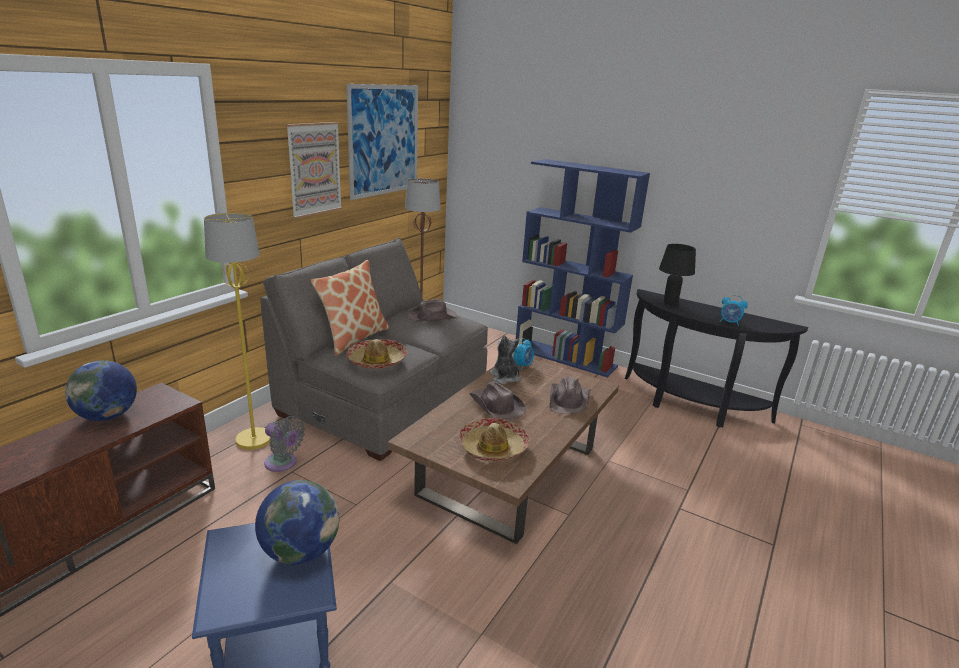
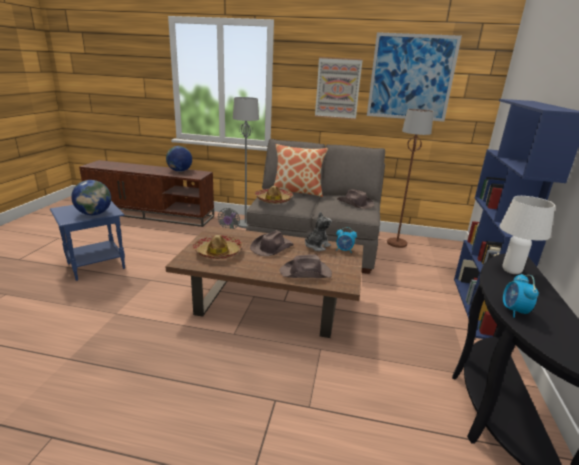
camera: 70 degrees right, 0 degrees up
yellow floor lamp [204,213,271,450] -> grey floor lamp [233,97,259,228]
black table lamp [659,244,696,305] -> white table lamp [499,196,555,274]

